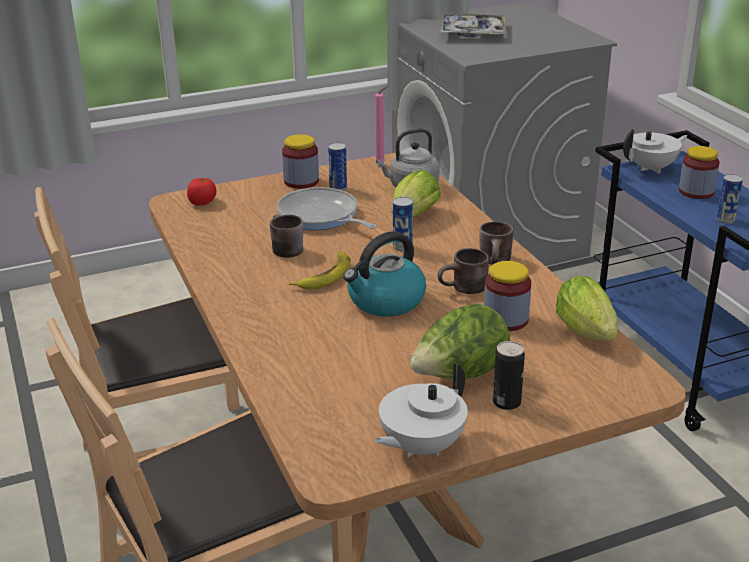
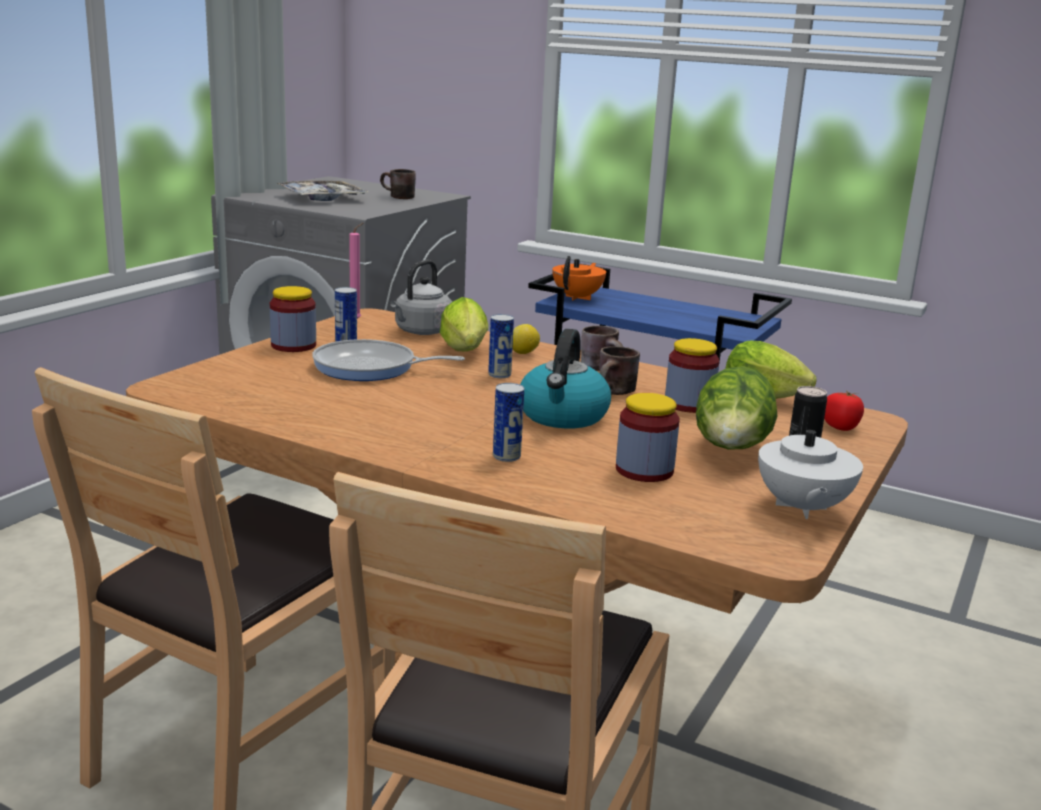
camera: 40 degrees left, 10 degrees down
tomato [187,178,216,206] -> tomato moved to [824,391,864,431]
brown mug [270,214,303,258] -> brown mug moved to [380,169,416,199]
banana [289,251,351,289] -> none
white teapot [623,129,688,174] -> orange teapot [552,256,606,301]
jar [679,146,720,199] -> jar moved to [616,393,680,482]
can [717,174,743,224] -> can moved to [493,383,524,462]
none -> lemon [512,324,540,354]

